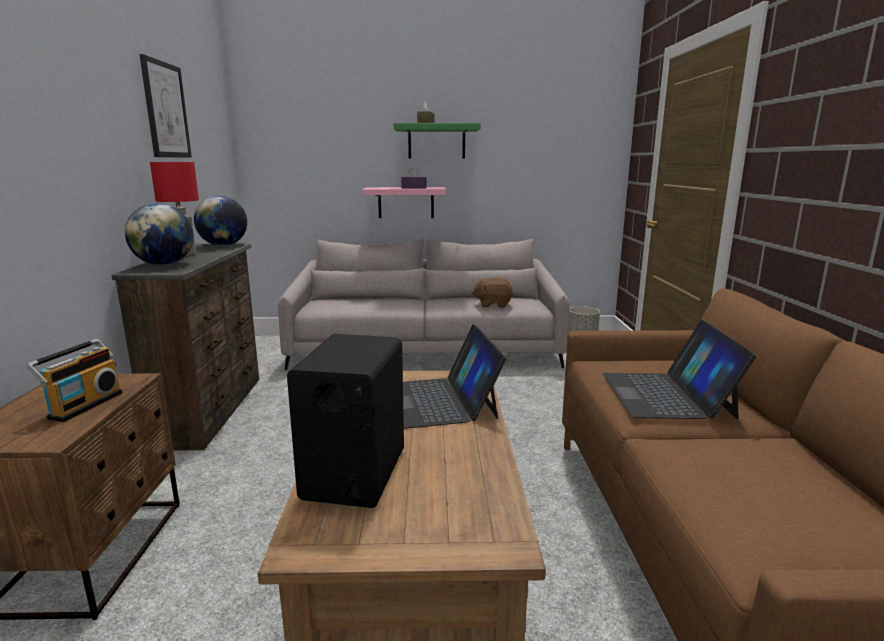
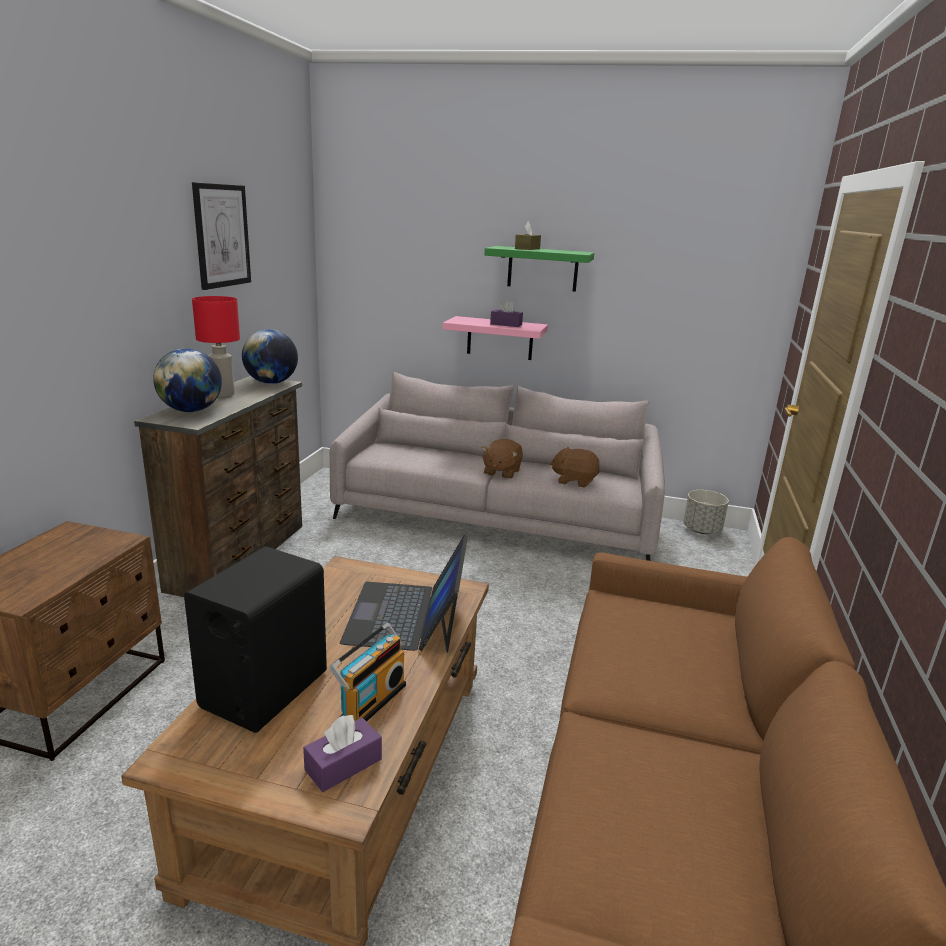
camera: 15 degrees right, 5 degrees up
radio [26,339,122,422] -> radio moved to [329,623,406,721]
laptop [603,320,757,419] -> none
none -> purple tissue box [303,715,382,792]
none -> brown plush toy [482,439,523,479]

